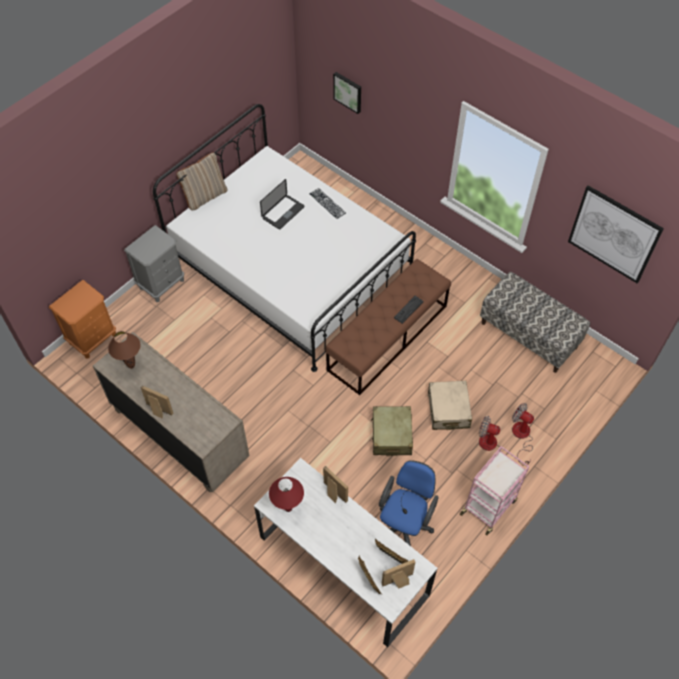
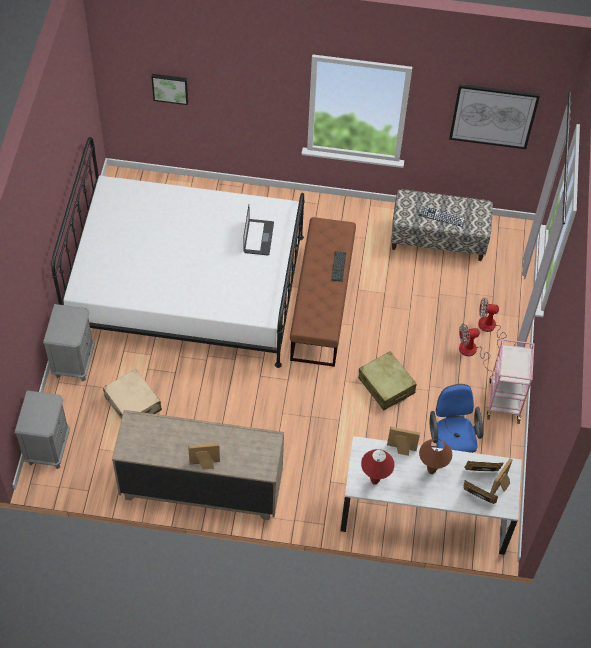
camera: 35 degrees left, 0 degrees up
orange nightstand [49,280,116,359] -> grey nightstand [15,390,70,469]
brown table lamp [108,331,141,369] -> brown table lamp moved to [419,439,452,474]
beige pillow [176,152,228,210] -> none
laptop [260,179,304,229] -> laptop moved to [243,205,274,255]
keyboard [310,188,346,219] -> keyboard moved to [418,206,465,227]
beige suitcase [428,381,472,430] -> beige suitcase moved to [103,369,162,420]

